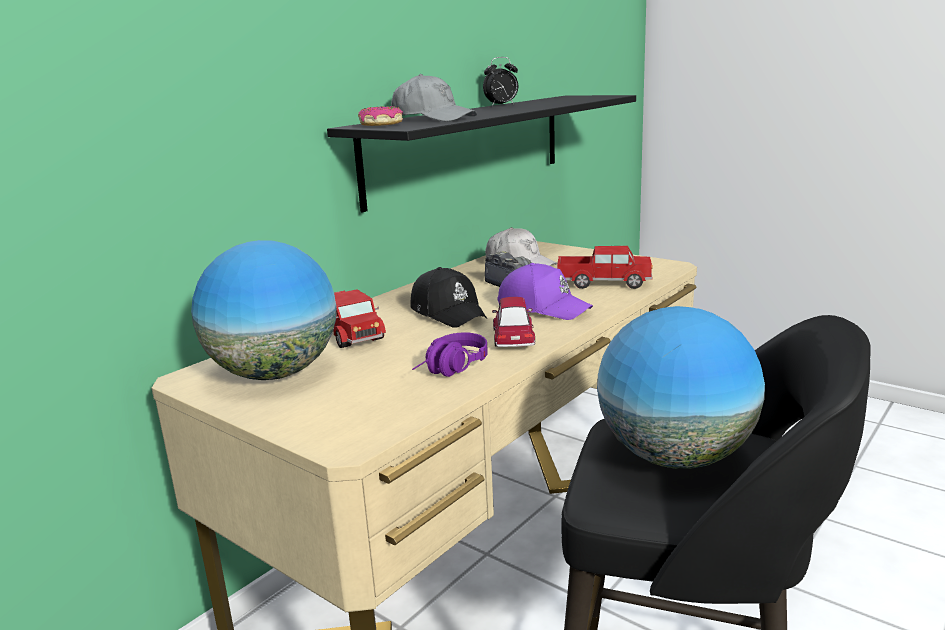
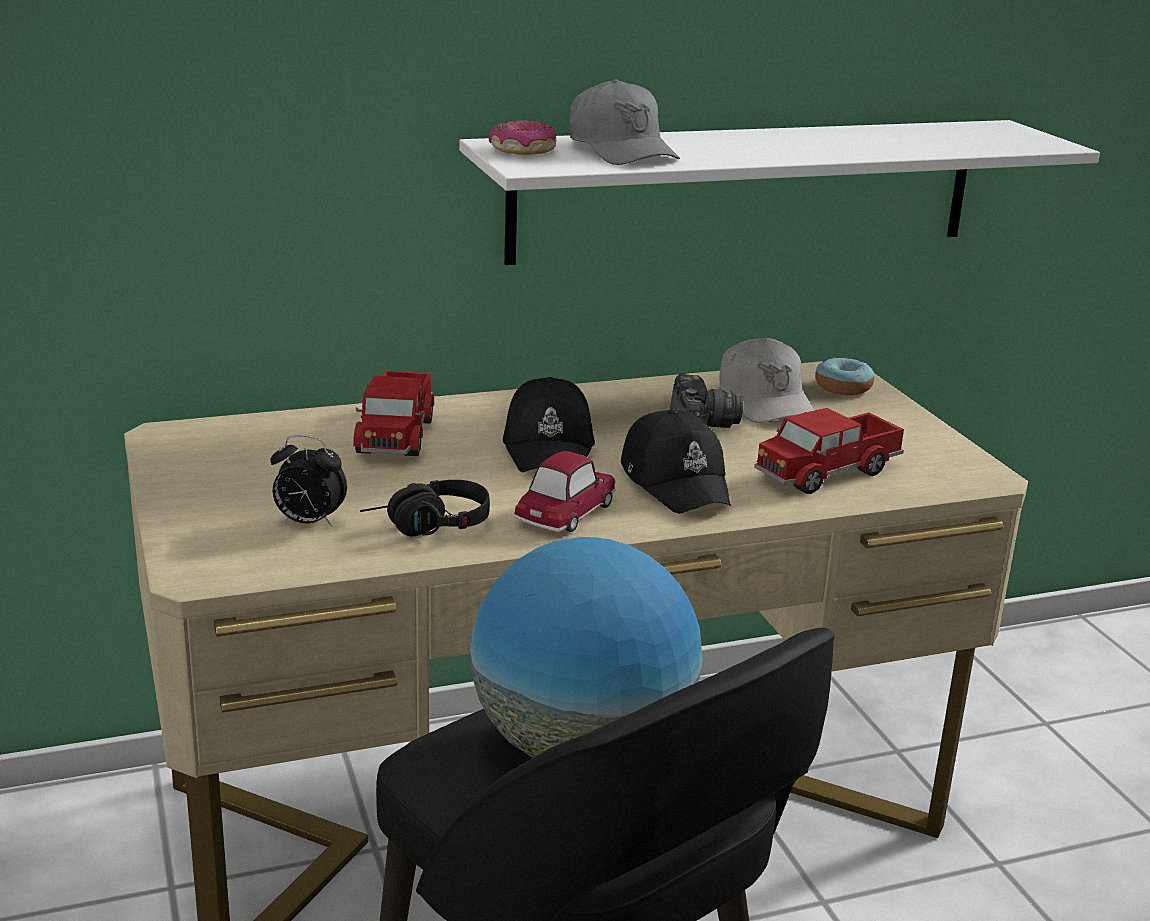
camera: 30 degrees right, 5 degrees up
globe [191,240,336,380] -> none
black shelf [327,95,636,212] -> white shelf [459,120,1100,265]
purple headphones [412,332,488,377] -> black headphones [360,480,490,536]
alarm clock [483,57,518,106] -> alarm clock moved to [270,435,347,527]
purple cap [497,263,593,320] -> black cap [621,409,731,514]
toy truck [557,246,653,289] -> toy truck turned 105 degrees clockwise [754,408,904,494]
none -> donut [815,357,875,395]

